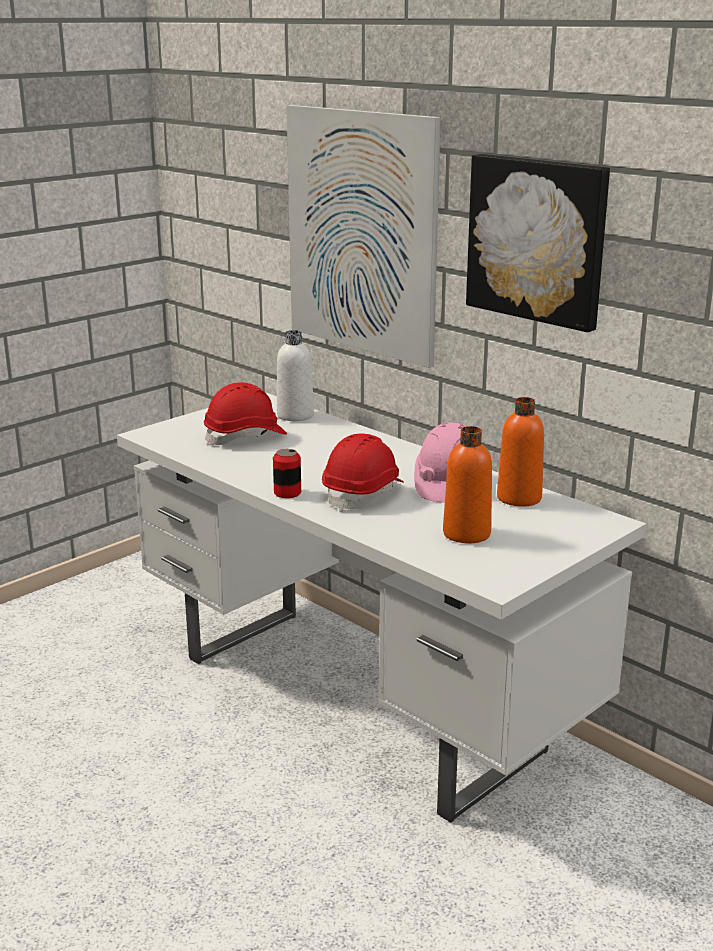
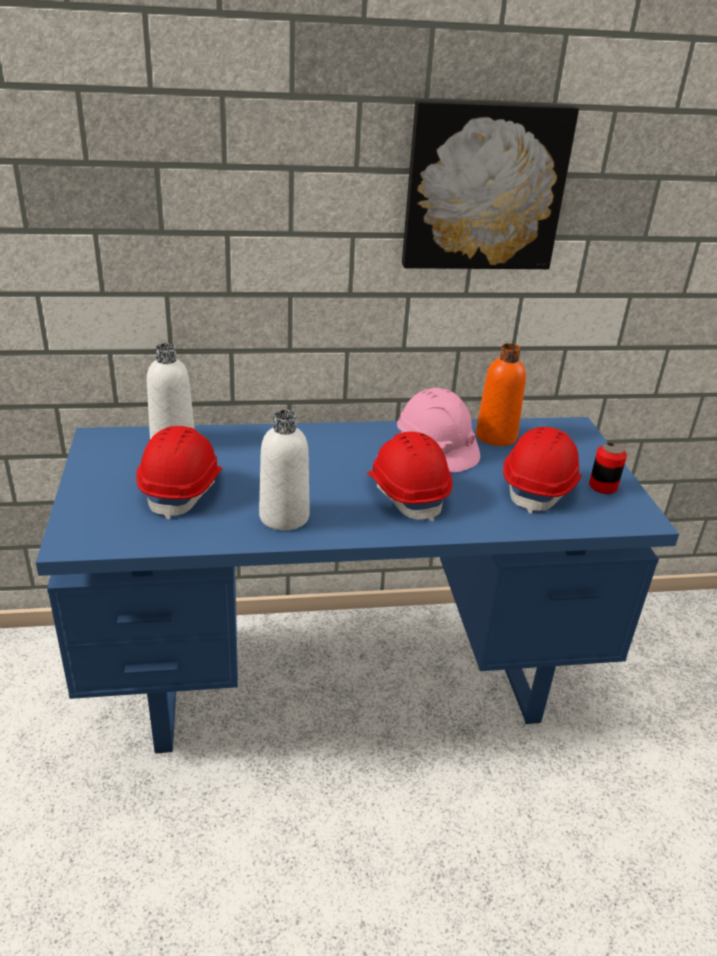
camera: 55 degrees left, 10 degrees up
white desk [117,392,646,823] -> blue desk [36,417,679,753]
can [273,449,301,498] -> can moved to [589,443,627,494]
picture [287,105,441,368] -> none
orange bottle [443,426,492,543] -> red hard hat [503,427,582,514]
none -> white bottle [259,410,310,531]

